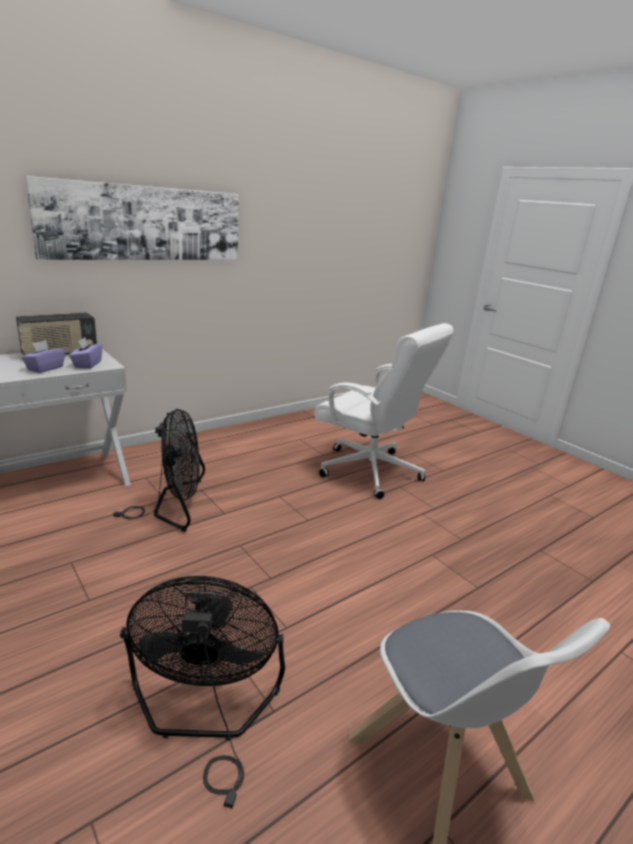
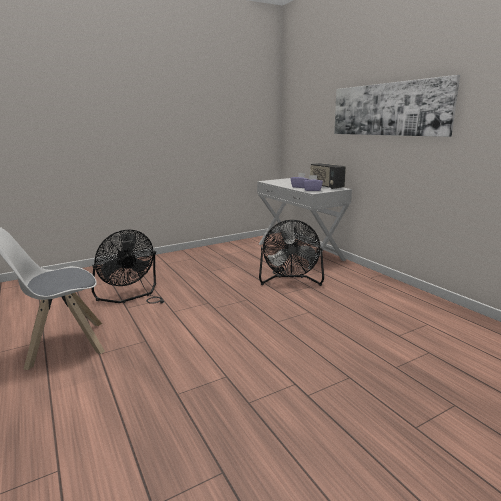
camera: 100 degrees right, 5 degrees down
black fan [120,576,285,810] -> black fan turned 135 degrees counterclockwise [91,230,164,304]
white office chair [314,323,454,499] -> none

